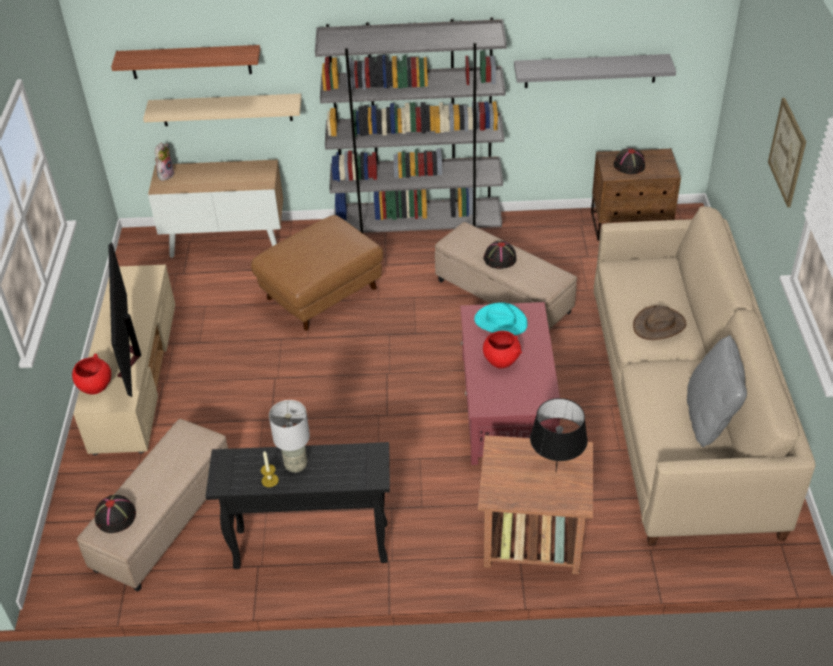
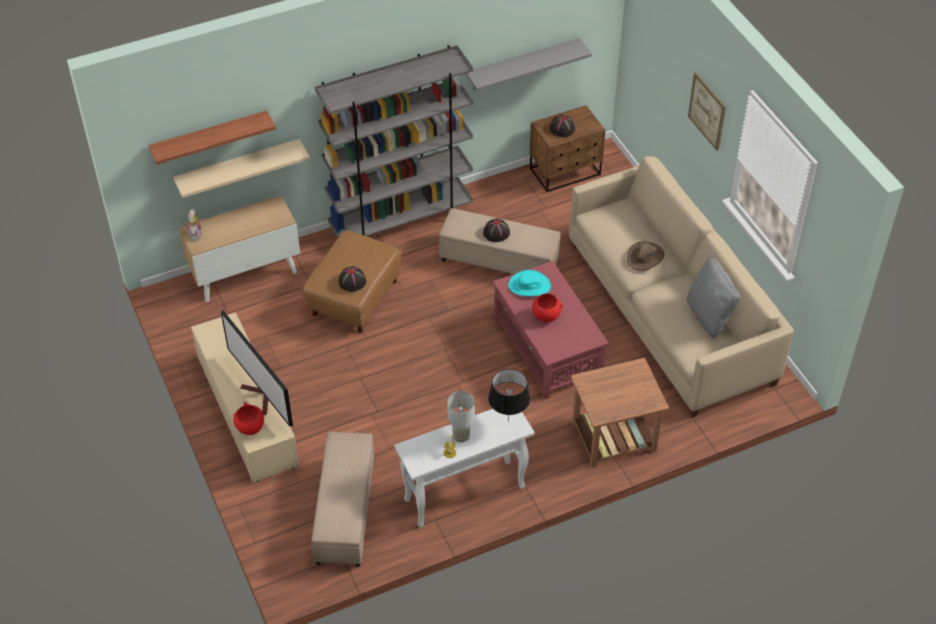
camera: 25 degrees left, 5 degrees up
black hat [95,495,136,533] -> black hat moved to [339,266,366,292]
black console table [205,442,390,569] -> white console table [394,409,535,528]
black table lamp [530,398,588,471] -> black table lamp moved to [488,369,530,422]

